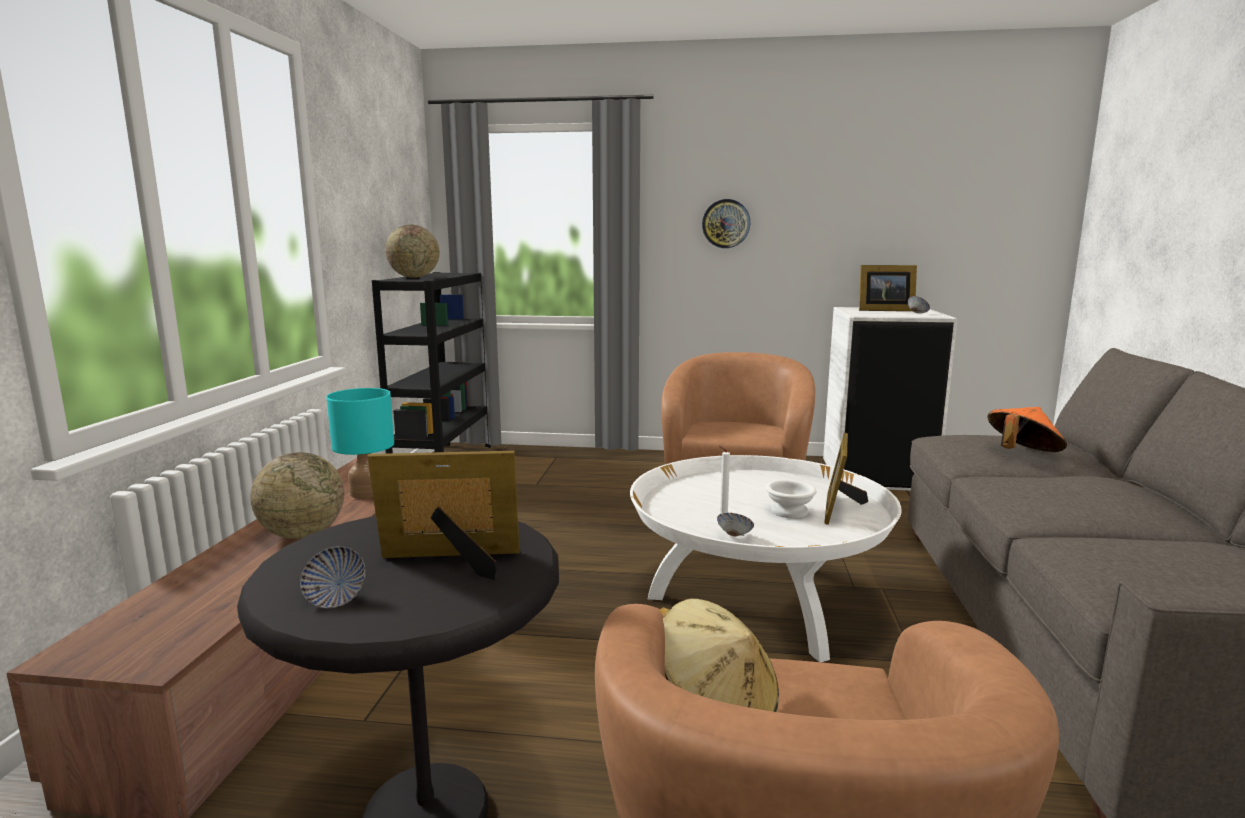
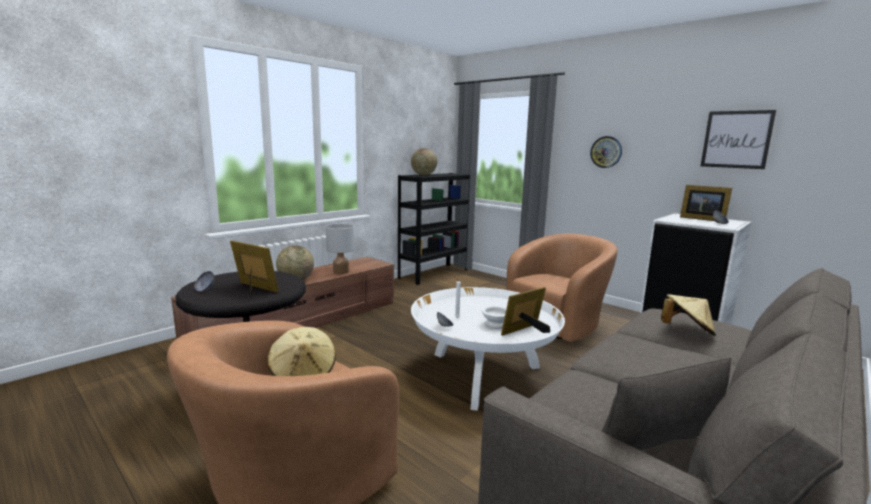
camera: 35 degrees right, 0 degrees up
turquoise table lamp [327,388,394,499] -> grey table lamp [326,224,354,274]
orange hat [987,407,1067,452] -> beige hat [661,294,716,336]
none -> picture [701,110,776,169]

